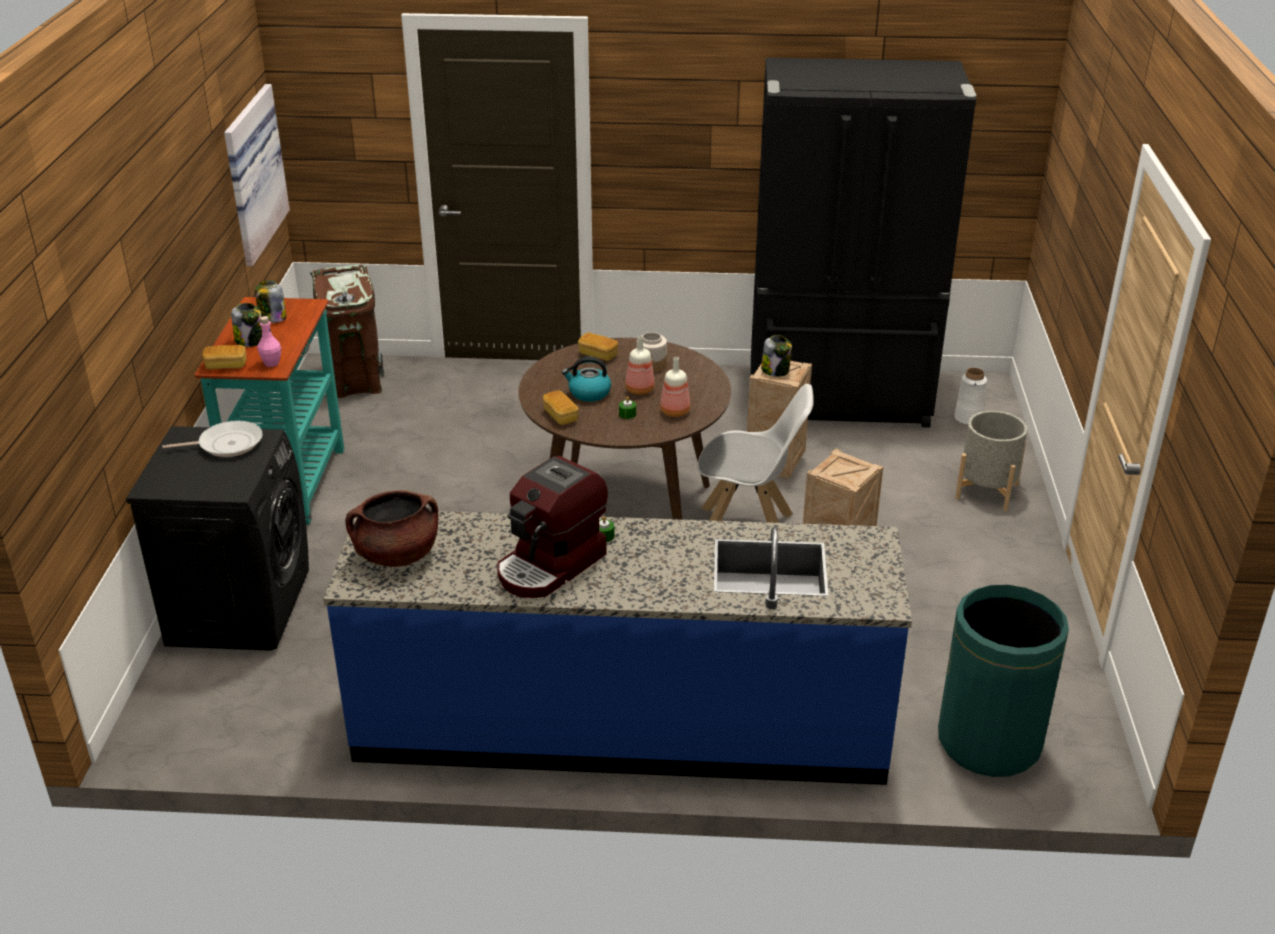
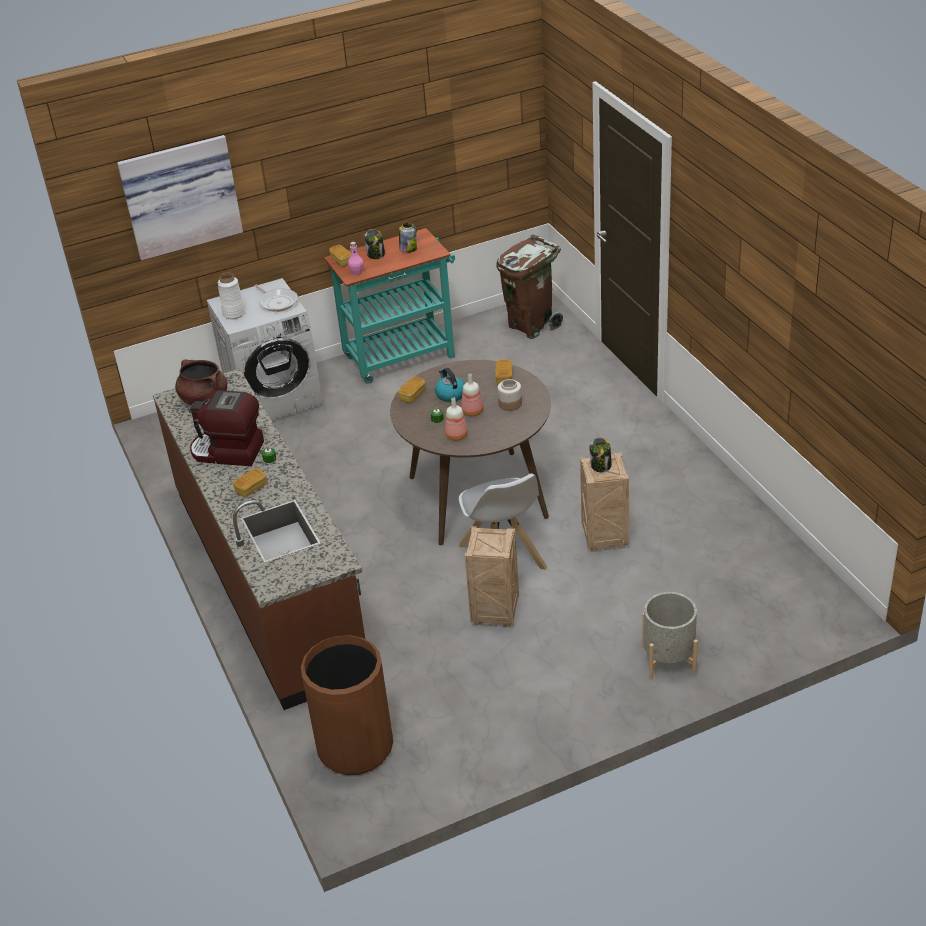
camera: 65 degrees right, 5 degrees up
black washing machine [126,426,309,651] -> white washing machine [207,278,322,420]
picture [224,84,290,266] -> picture moved to [117,135,243,260]
blue counter [323,511,912,785] -> brown counter [153,368,365,710]
black fridge [751,58,976,427] -> none
green trash can [938,585,1069,777] -> brown trash can [301,635,393,775]
white vase [954,368,987,425] -> white vase moved to [217,273,245,319]
none -> bread [233,468,267,498]

